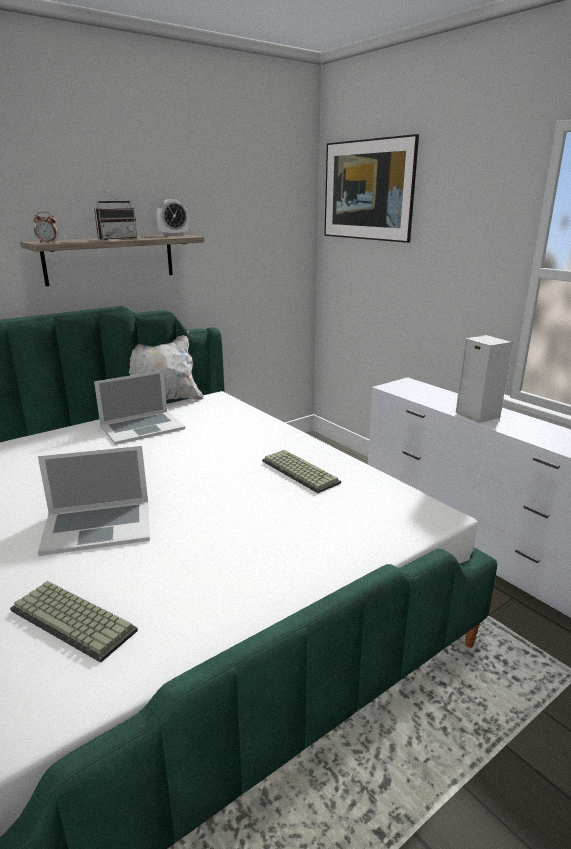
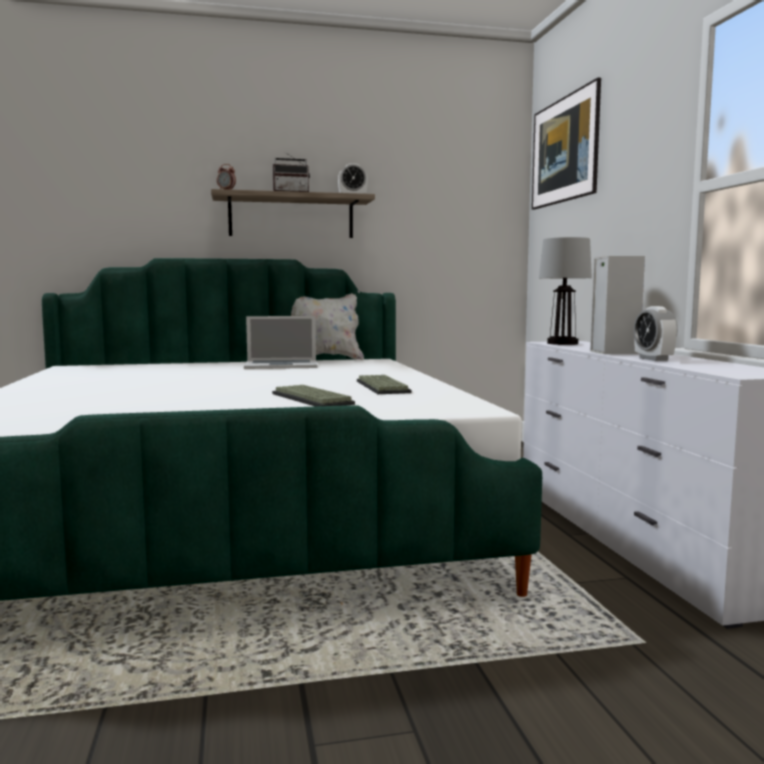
camera: 25 degrees right, 15 degrees down
keyboard [10,581,138,663] -> keyboard moved to [272,385,355,406]
laptop [38,446,150,556] -> none
none -> table lamp [539,237,592,345]
none -> alarm clock [634,306,678,361]

